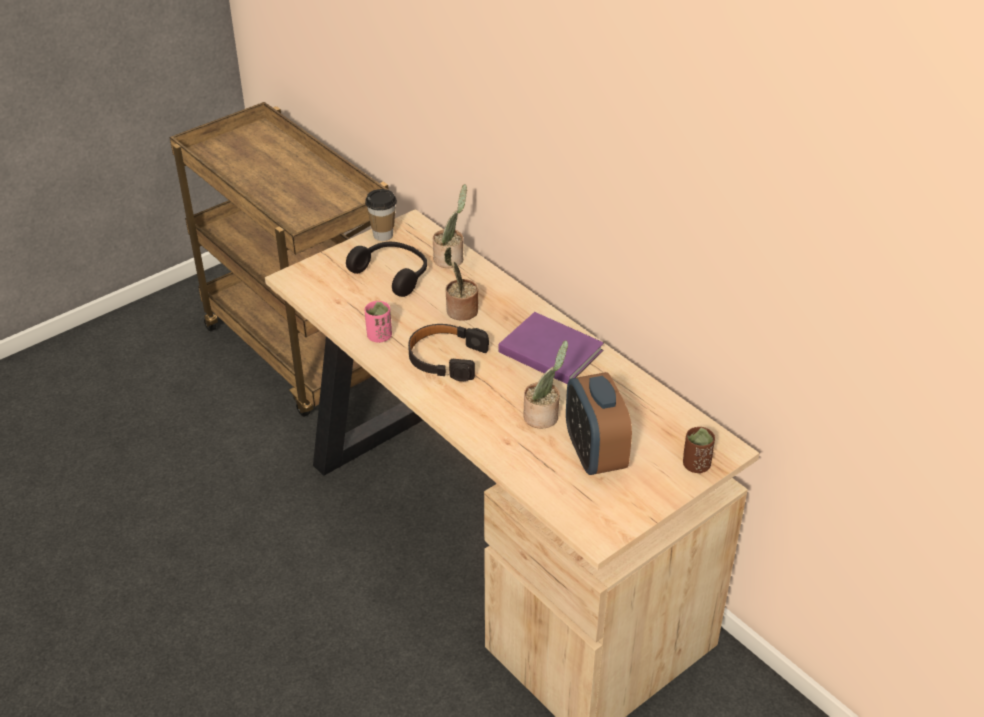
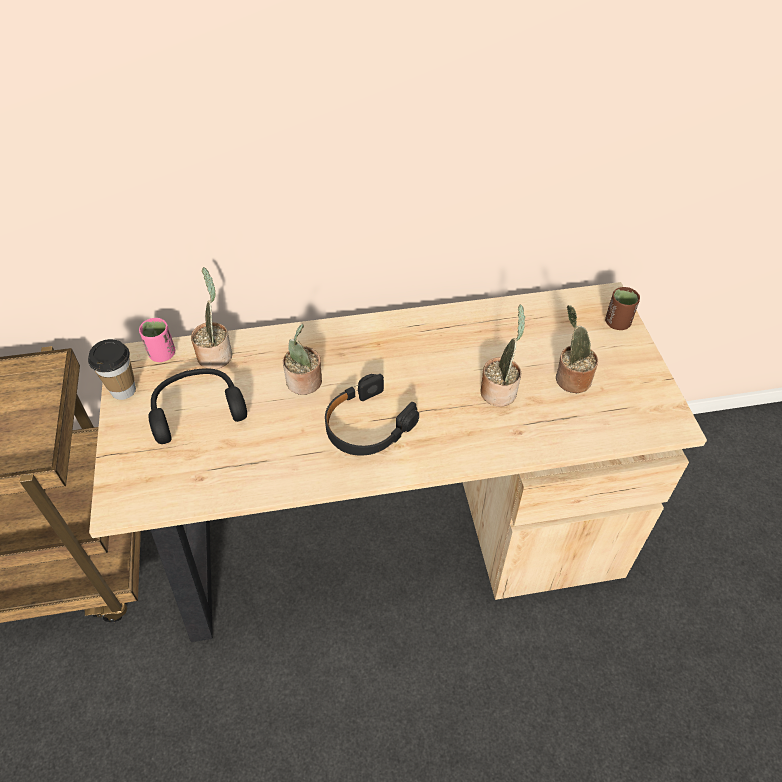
camera: 60 degrees left, 10 degrees up
pink cup [364,301,392,343] -> pink cup moved to [139,318,175,362]
purple book [498,312,604,384] -> none
alarm clock [566,372,632,475] -> potted plant [556,305,598,393]

